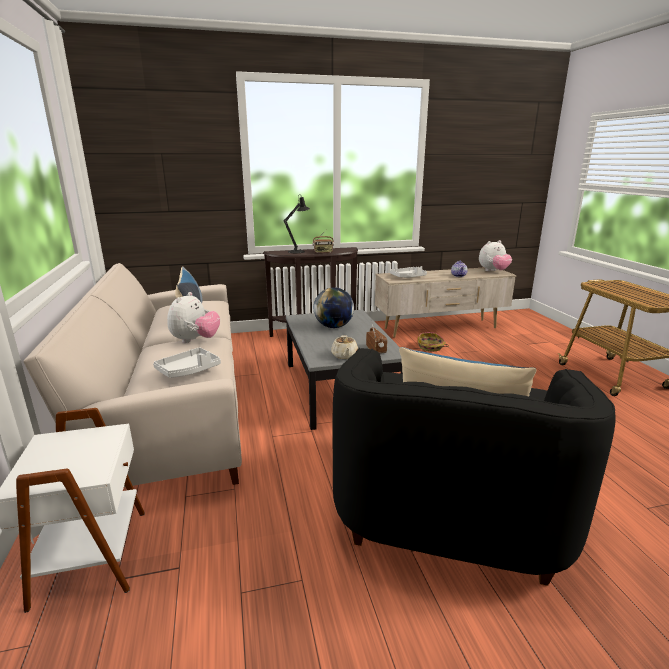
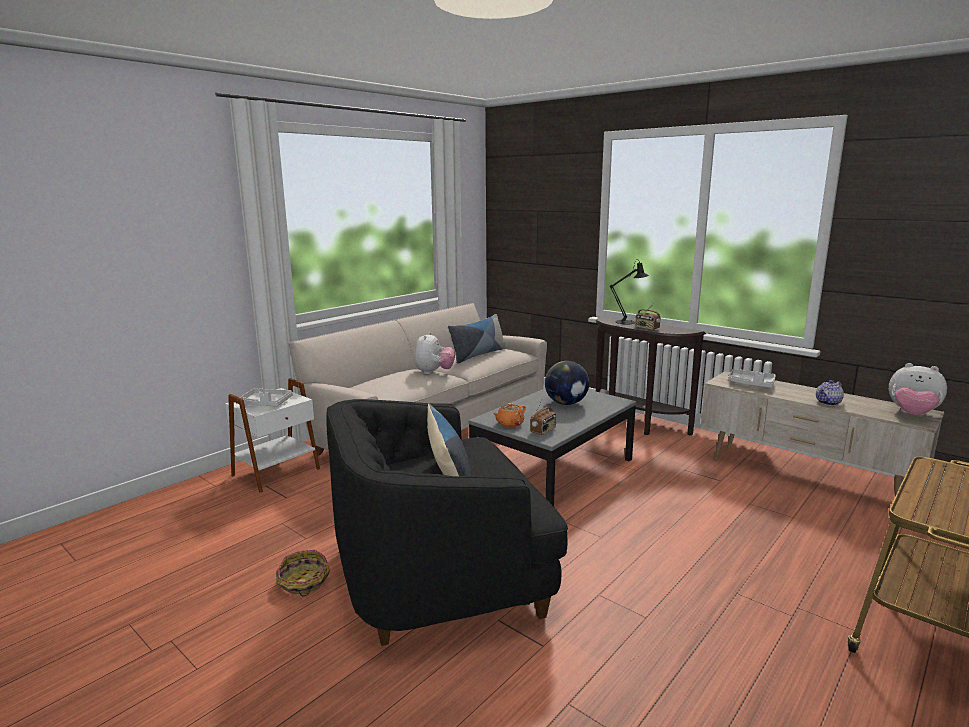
camera: 55 degrees right, 5 degrees down
grey tray [153,347,221,378] -> grey tray moved to [241,388,293,406]
plush toy [167,292,220,343] -> plush toy turned 60 degrees counterclockwise [414,332,455,374]
beige teapot [331,335,358,359] -> orange teapot [493,403,526,427]
basket [417,332,449,352] -> basket moved to [276,550,330,597]

